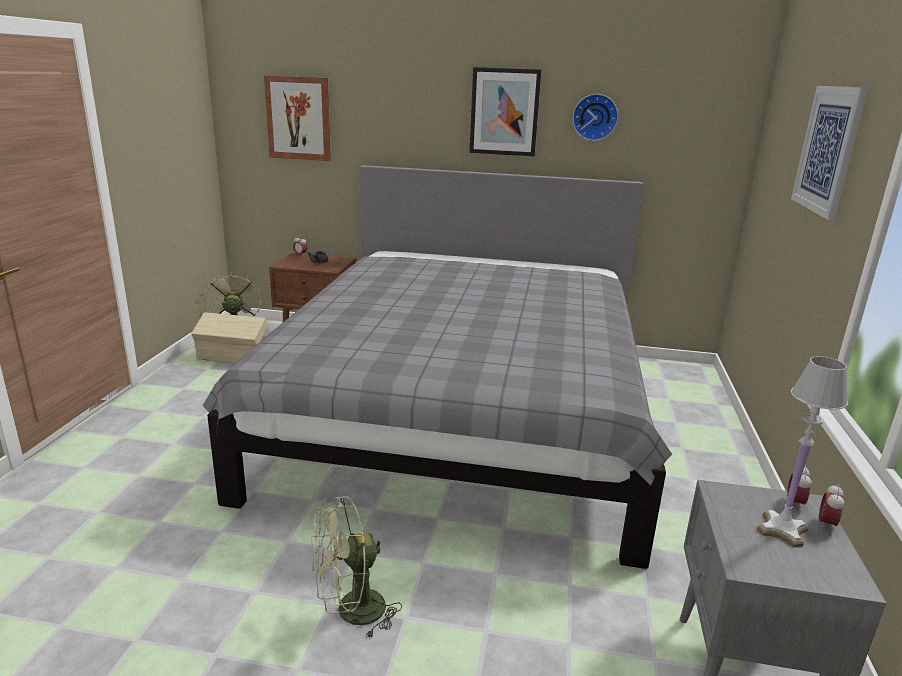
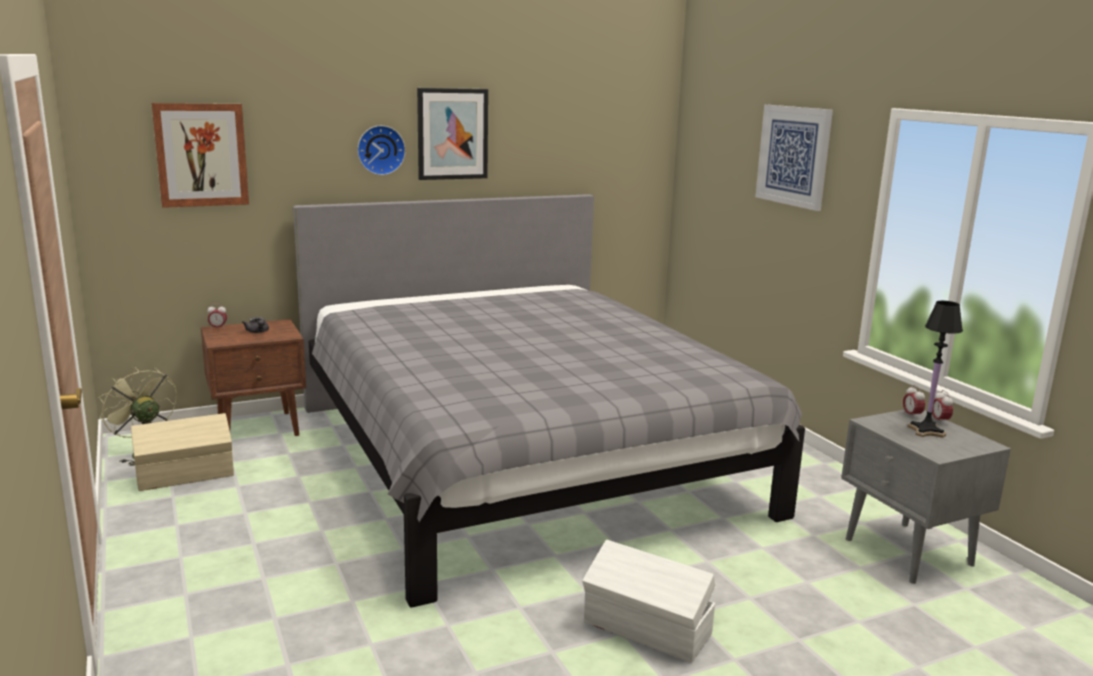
camera: 35 degrees left, 5 degrees down
green fan [311,496,402,640] -> white storage box [582,540,716,663]
wall clock [572,94,618,141] -> wall clock moved to [357,125,406,175]
white table lamp [757,356,848,547] -> black table lamp [907,301,963,438]

